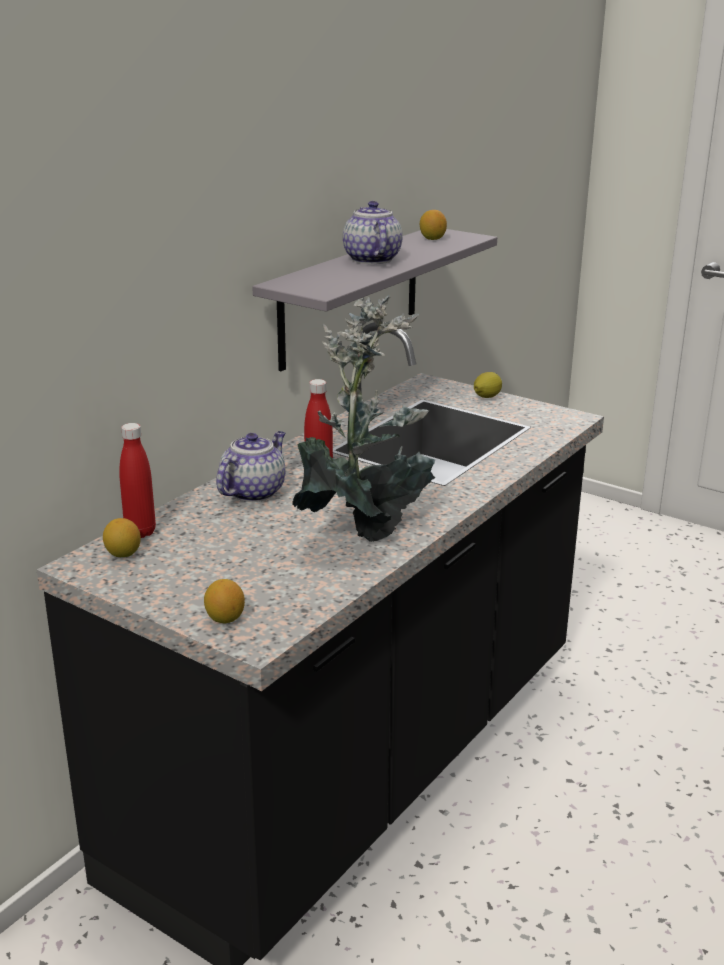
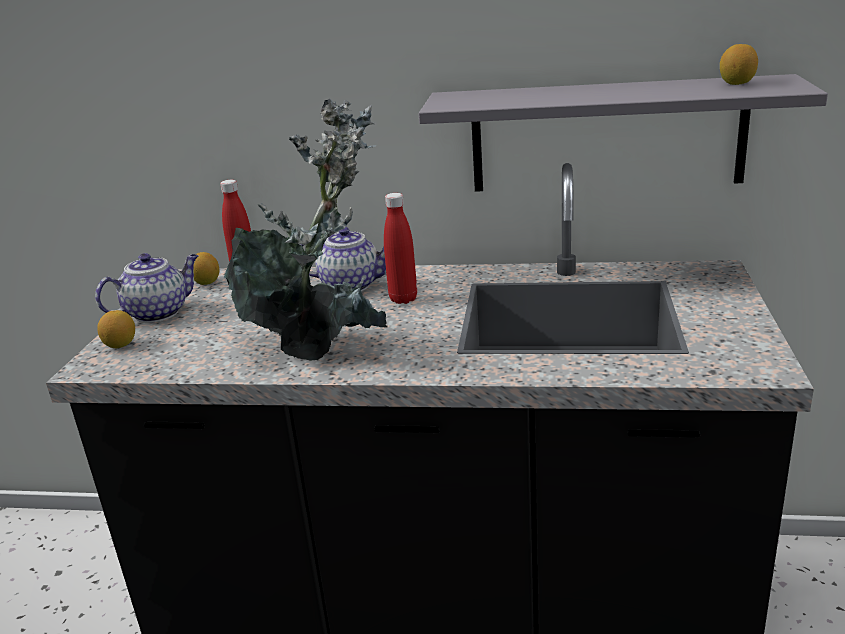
camera: 65 degrees right, 0 degrees up
teapot [343,201,403,264] -> teapot moved to [95,253,199,323]
lemon [474,372,502,398] -> none

